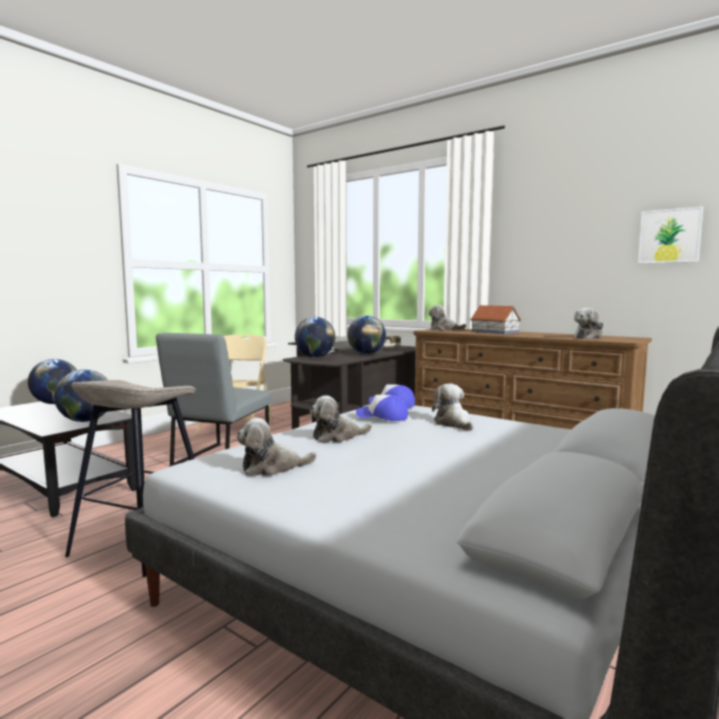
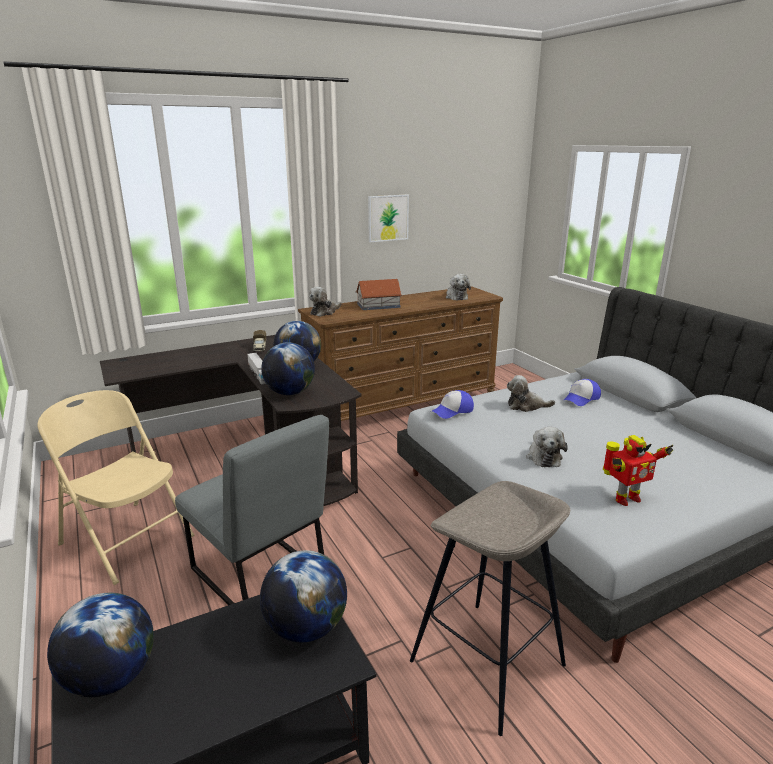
camera: 65 degrees left, 15 degrees up
plush toy [237,418,317,476] -> toy robot [603,435,674,506]
cap [356,395,408,421] -> cap moved to [564,379,601,406]
picture [638,206,703,264] -> picture moved to [368,194,409,242]

